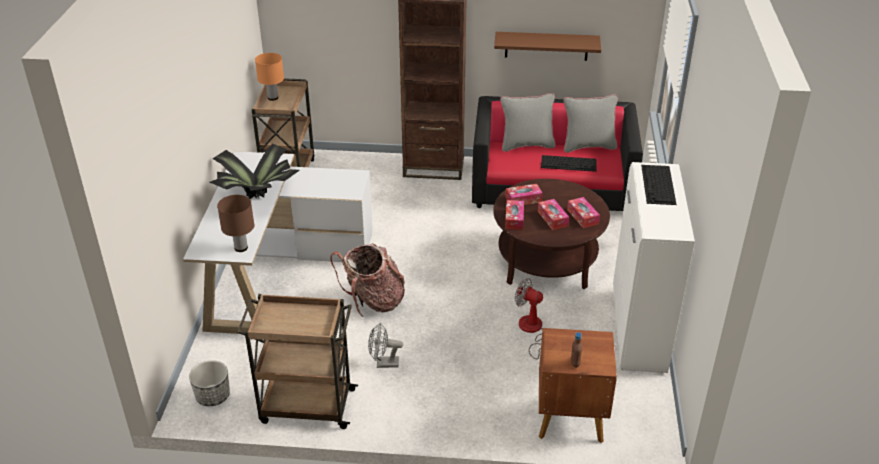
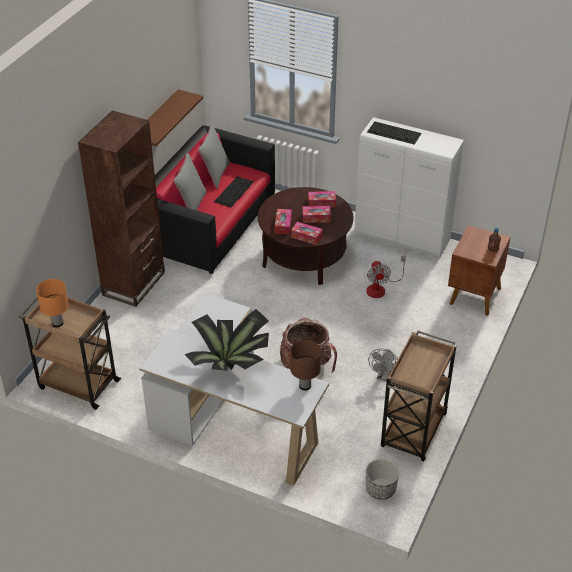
camera: 70 degrees left, 5 degrees up
fan [515,278,543,360] -> fan turned 60 degrees counterclockwise [366,256,406,298]

